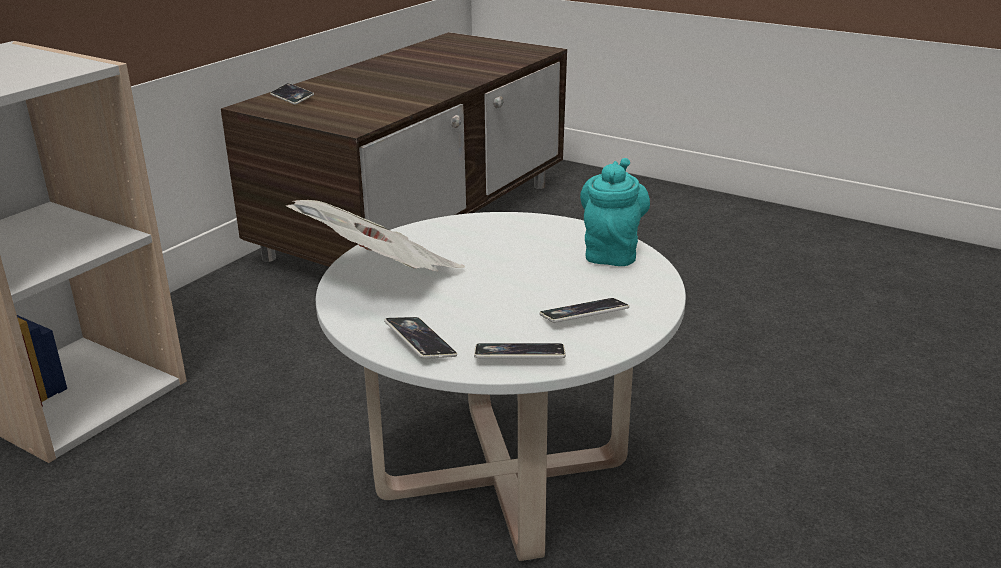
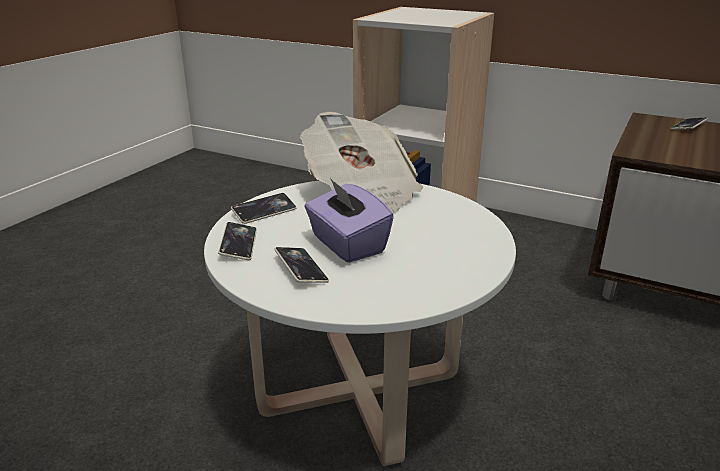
camera: 85 degrees right, 0 degrees up
turquoise teapot [580,158,650,266] -> none
none -> purple tissue box [305,178,394,263]

